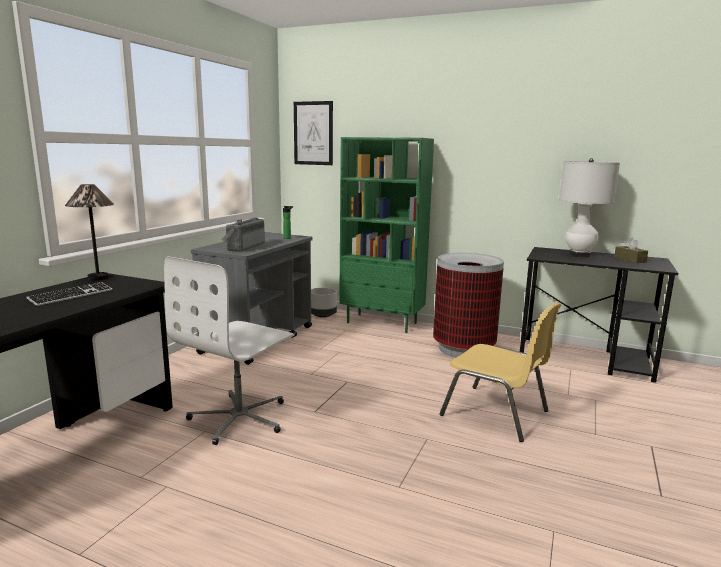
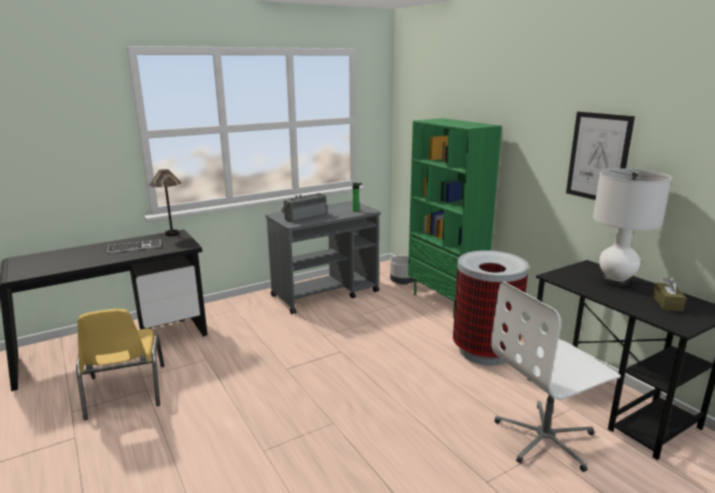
camera: 35 degrees right, 5 degrees up
white office chair [164,256,295,445] -> white office chair moved to [491,281,621,472]
picture [294,101,333,165] -> picture moved to [566,112,635,200]
yellow chair [440,302,561,442] -> yellow chair moved to [76,309,164,420]

